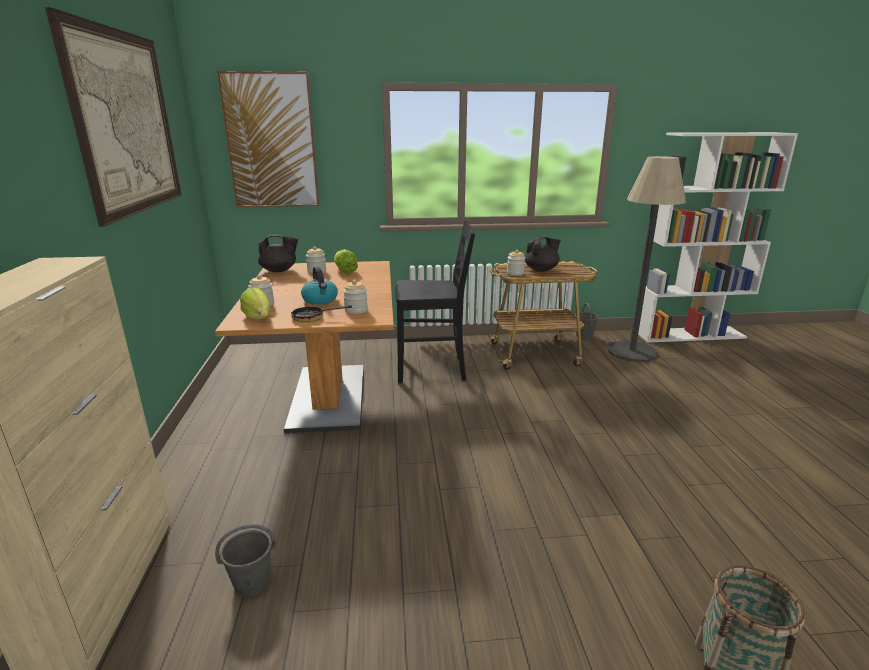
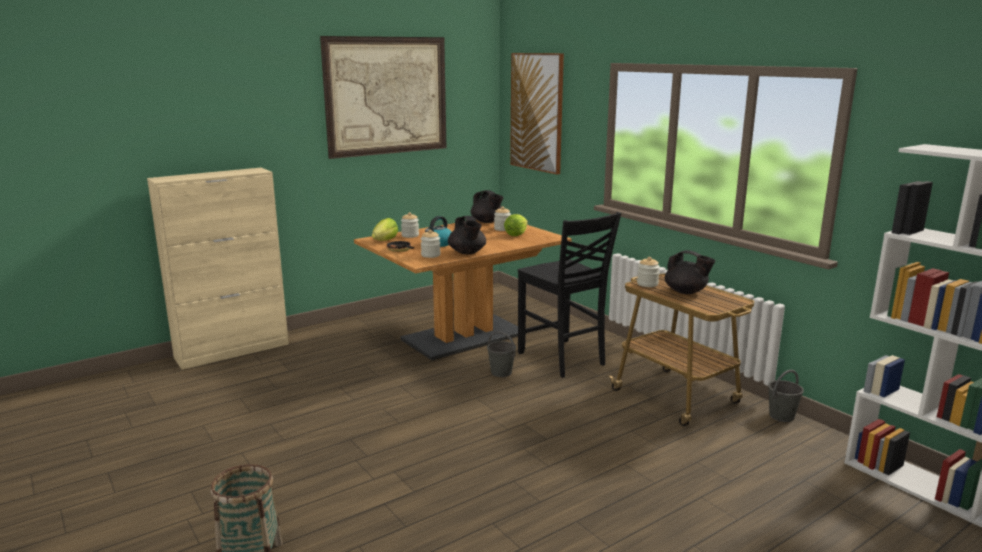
camera: 60 degrees right, 5 degrees down
grey bucket [215,524,276,597] -> grey bucket moved to [487,331,516,377]
floor lamp [607,156,686,362] -> none
none -> black teapot [448,216,486,254]

